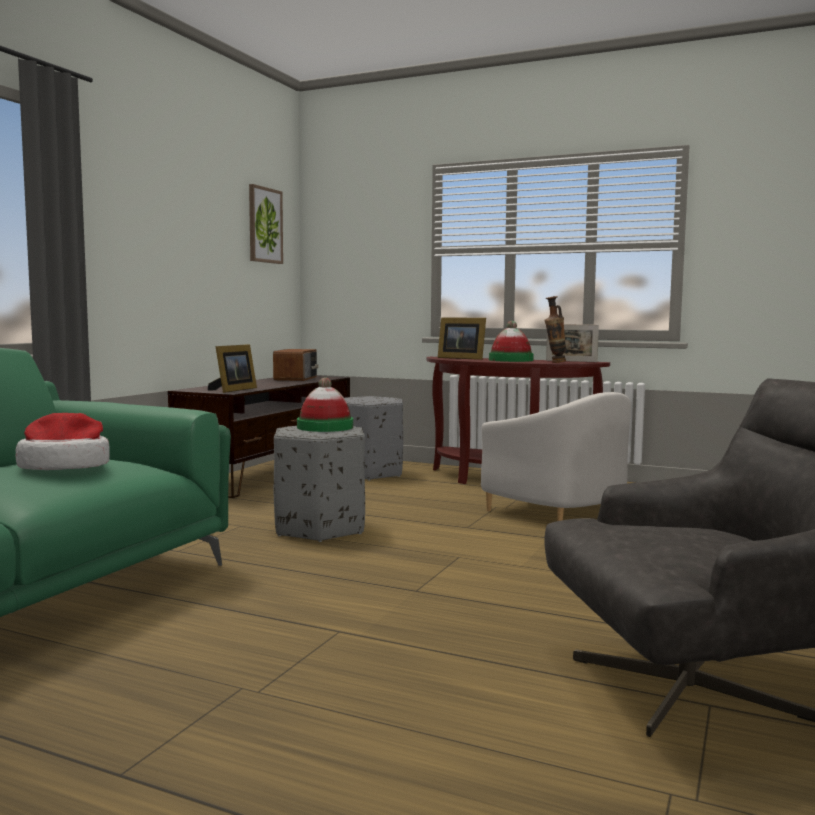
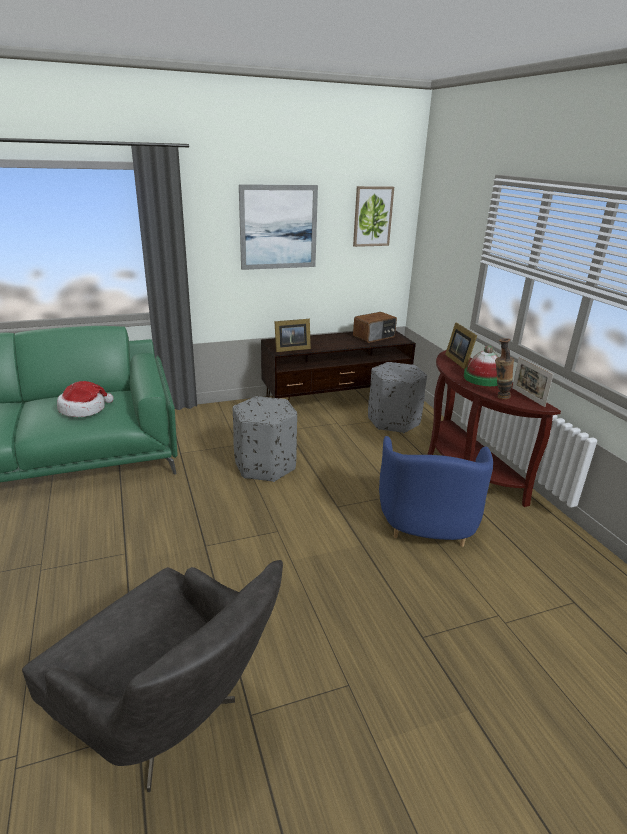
camera: 45 degrees right, 20 degrees up
hat [297,378,353,432] -> none
white armchair [481,392,631,521] -> blue armchair [379,436,493,547]
none -> picture [239,184,318,270]

